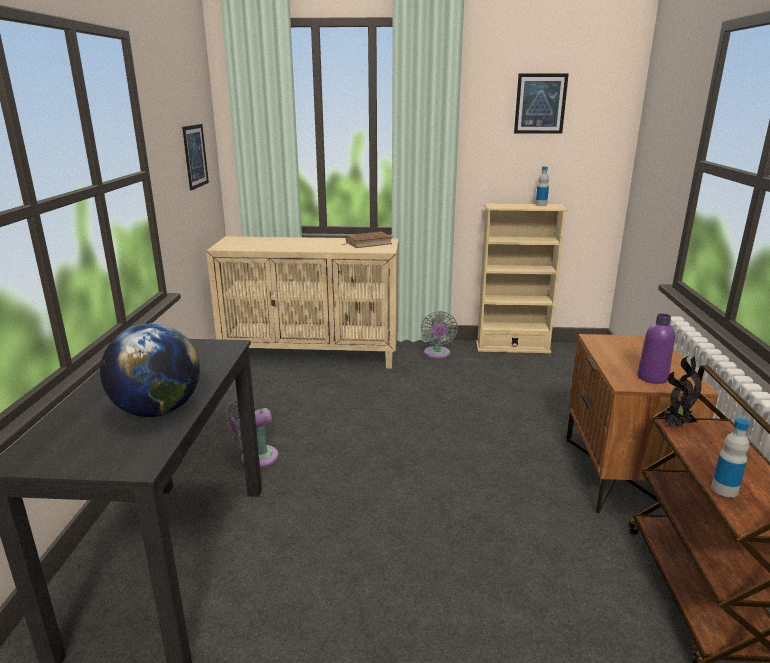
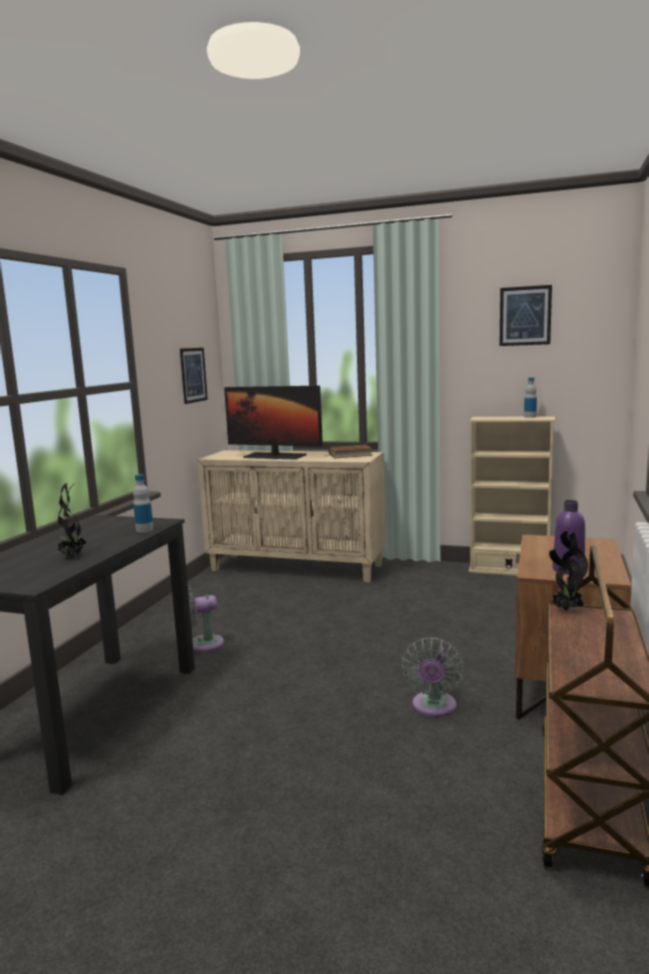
camera: 15 degrees right, 10 degrees down
globe [100,324,200,417] -> potted plant [58,483,86,558]
grey fan [421,311,458,359] -> grey fan moved to [401,637,464,717]
bottle [711,418,749,497] -> bottle moved to [133,474,154,533]
none -> monitor [224,386,323,460]

